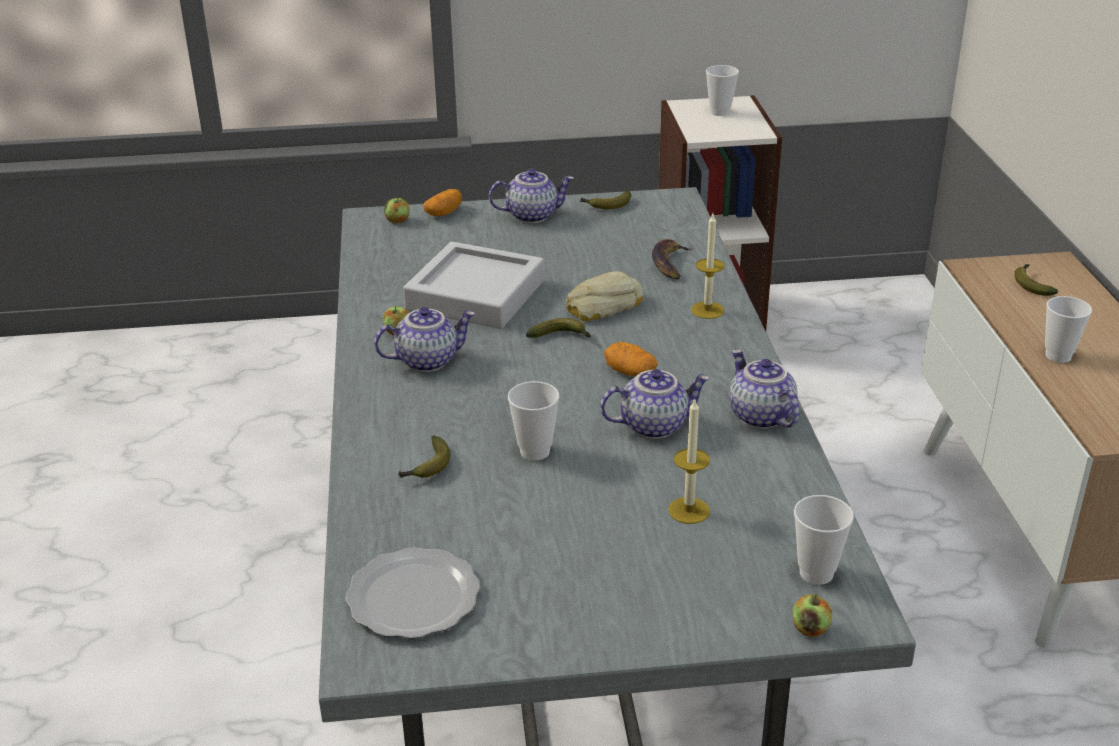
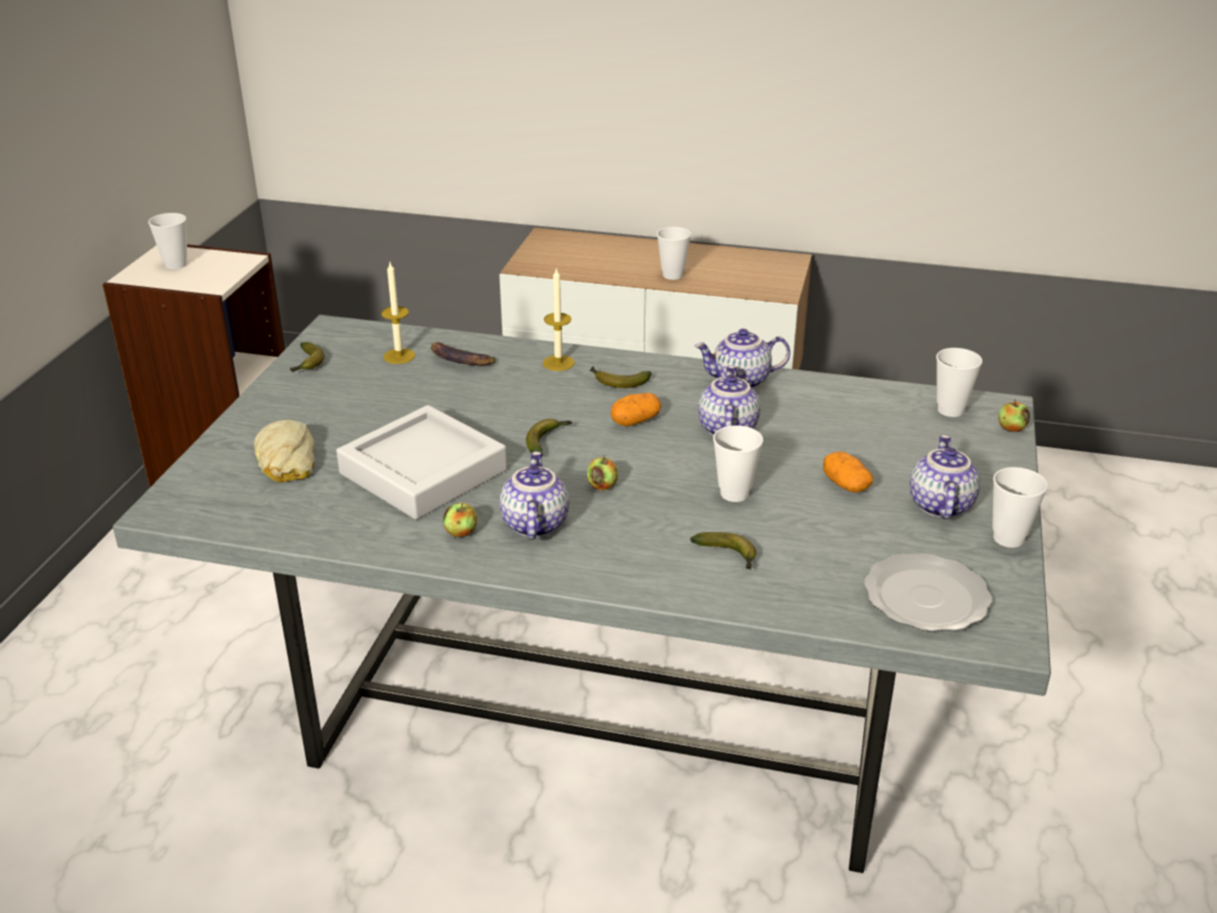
camera: 70 degrees left, 0 degrees up
apple [384,197,410,223] -> apple moved to [587,456,618,491]
potato [423,189,462,216] -> potato moved to [823,451,873,493]
teapot [489,168,574,223] -> teapot moved to [910,435,980,519]
bread [565,271,643,322] -> bread moved to [254,420,315,483]
candle [668,399,710,524] -> candle moved to [381,263,415,364]
banana [1014,264,1058,296] -> banana moved to [590,367,652,388]
none -> cup [992,467,1048,548]

